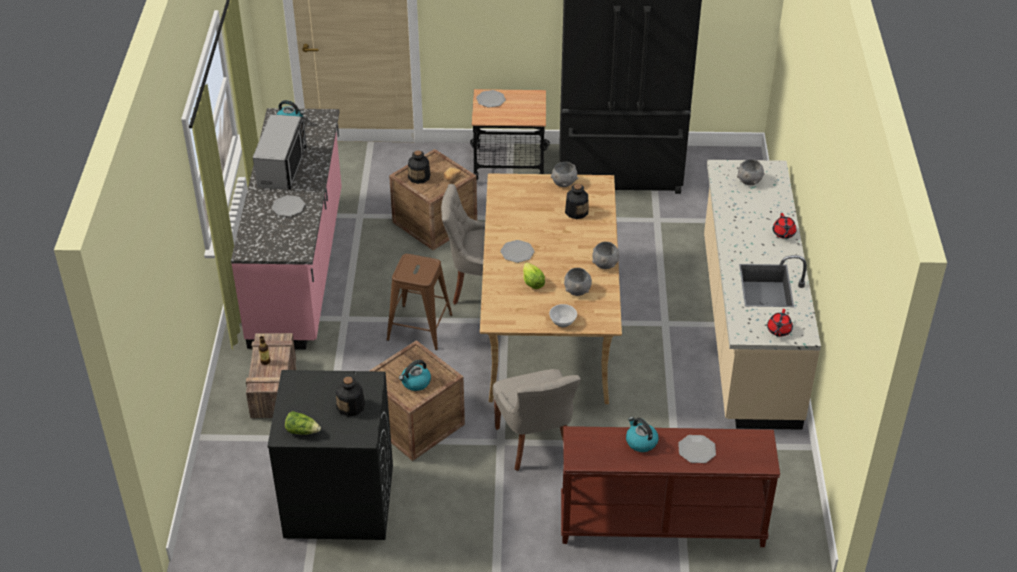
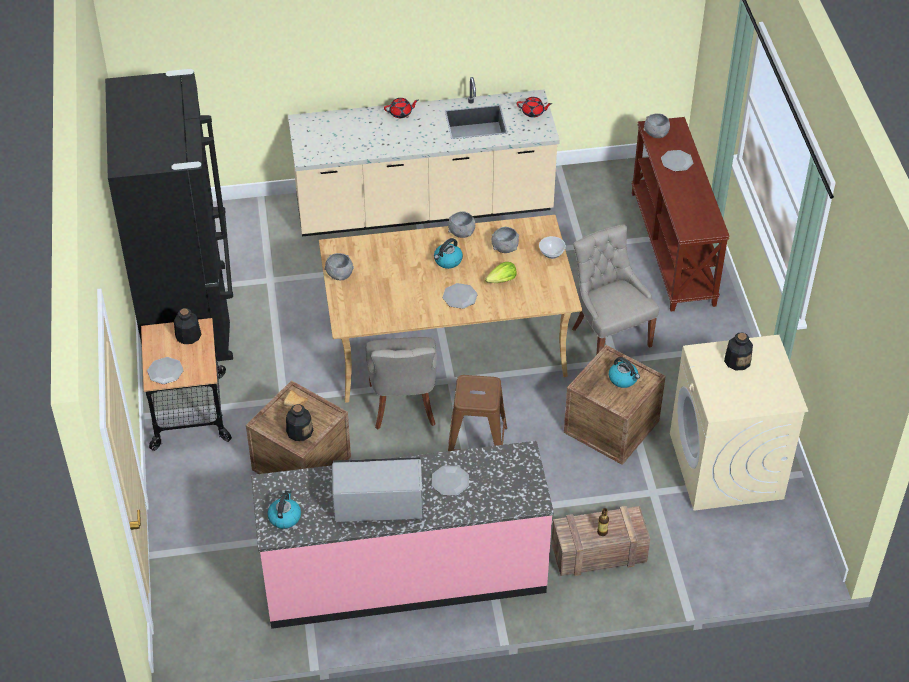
camera: 100 degrees left, 5 degrees up
black washing machine [267,370,393,540] -> beige washing machine [670,335,808,511]
lettuce [285,411,321,435] -> none
grey chair [493,369,581,471] -> grey chair turned 90 degrees counterclockwise [572,224,659,354]
bottle [565,184,589,219] -> bottle moved to [174,308,201,344]
kettle [626,417,658,452] -> kettle moved to [434,238,463,269]
grey bowl [737,159,765,185] -> grey bowl moved to [643,113,670,138]

